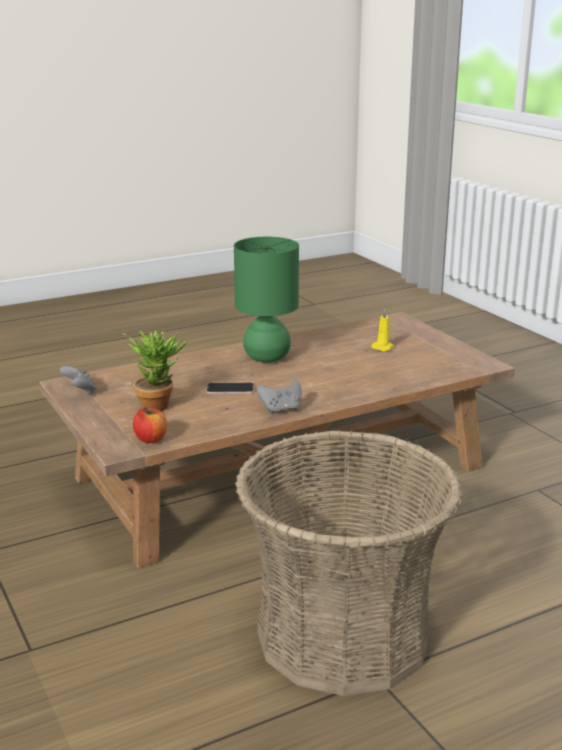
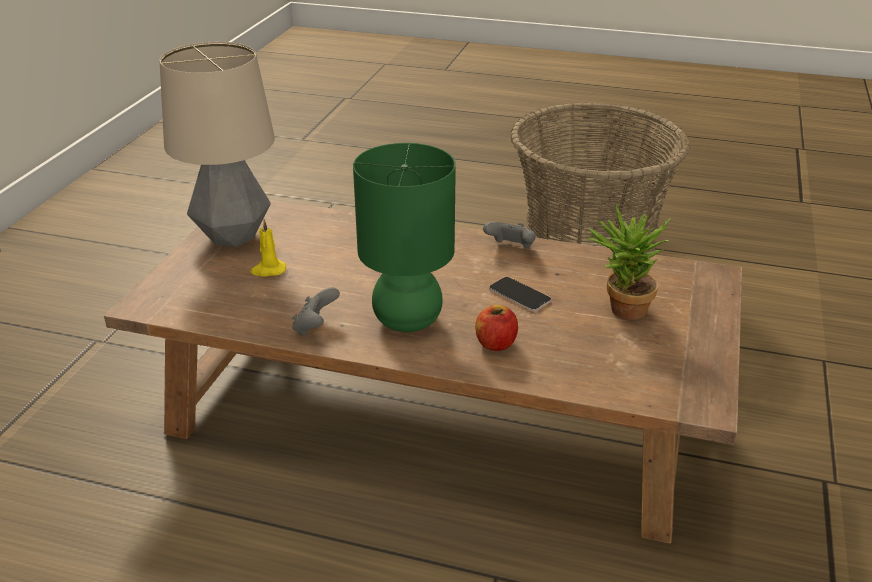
camera: 135 degrees left, 10 degrees up
grey game controller [60,366,97,395] -> grey game controller moved to [292,287,340,336]
apple [133,407,167,443] -> apple moved to [475,305,518,351]
none -> table lamp [159,42,275,247]

